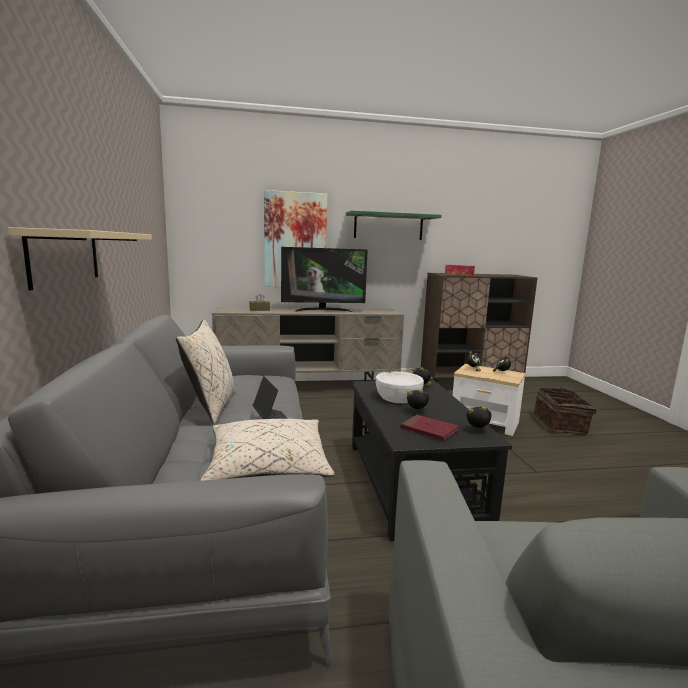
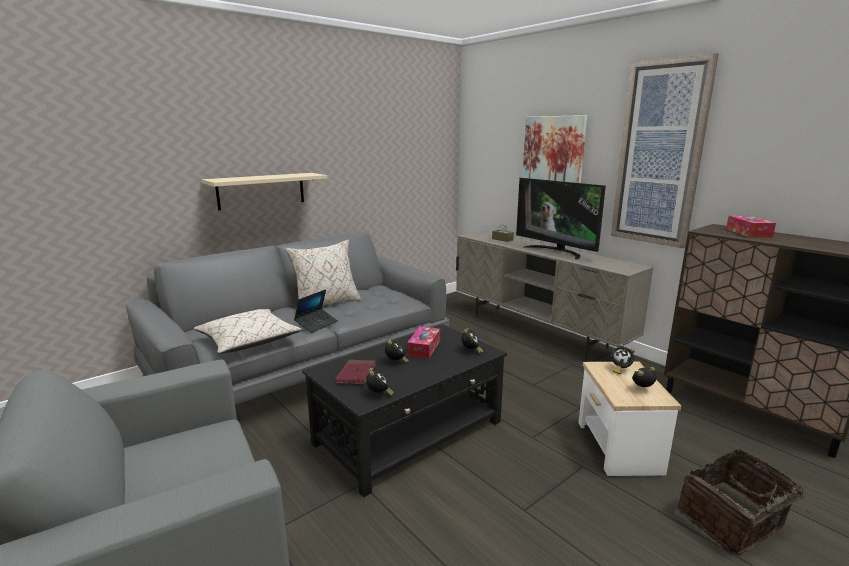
camera: 60 degrees right, 5 degrees up
green shelf [346,211,442,240] -> picture [611,53,719,248]
white bowl [376,371,424,403] -> tissue box [407,326,440,359]

